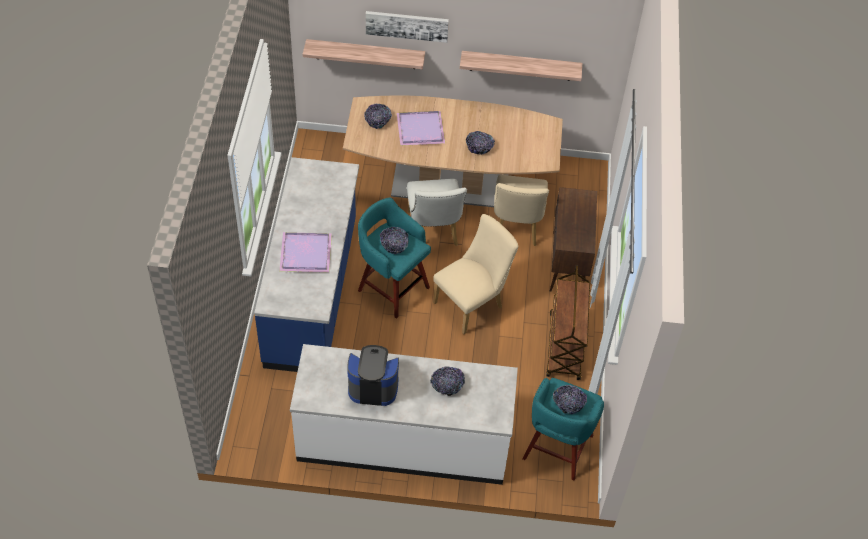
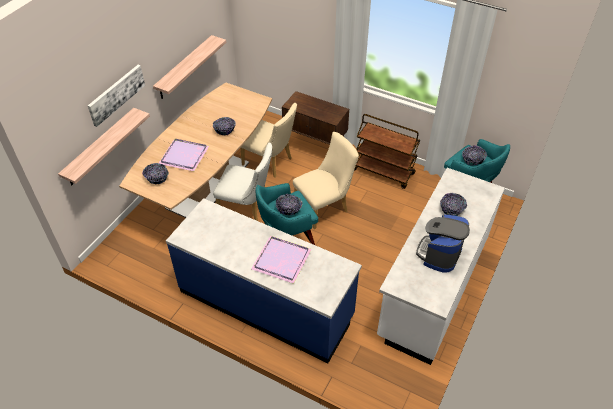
camera: 65 degrees left, 5 degrees down
beige chair [433,214,519,334] -> beige chair turned 75 degrees clockwise [293,132,359,229]

